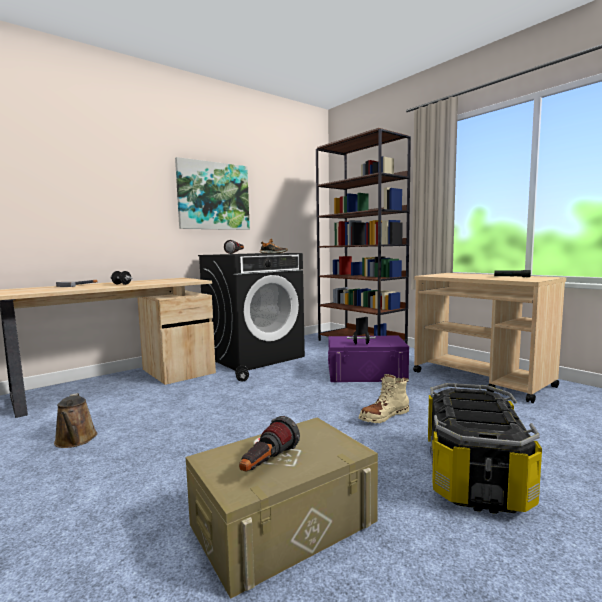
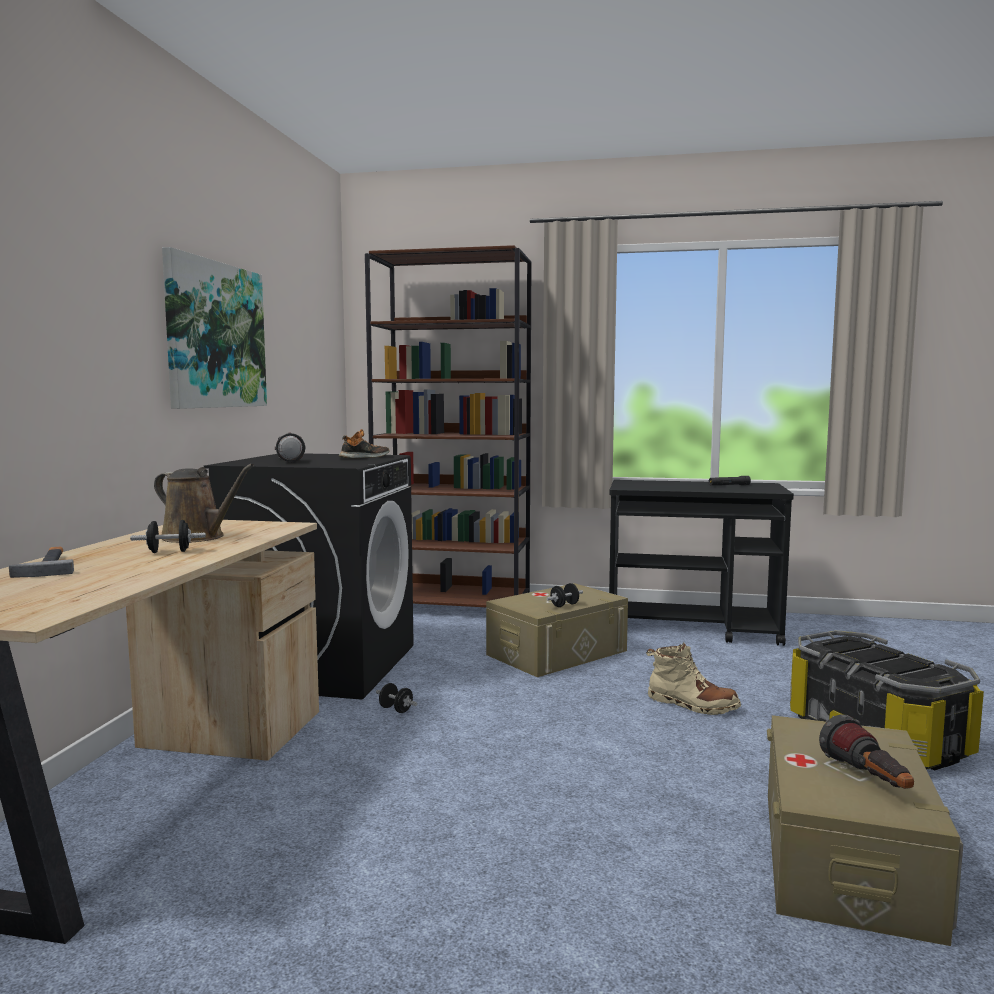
camera: 40 degrees left, 0 degrees up
brown watering can [54,393,97,448] -> brown watering can moved to [154,464,254,543]
purple storage box [328,335,409,382] -> beige storage box [486,583,628,677]
beige boot [358,374,409,424] -> beige boot turned 75 degrees counterclockwise [646,643,741,715]
beige cart [413,273,566,403] -> black cart [609,480,794,646]

